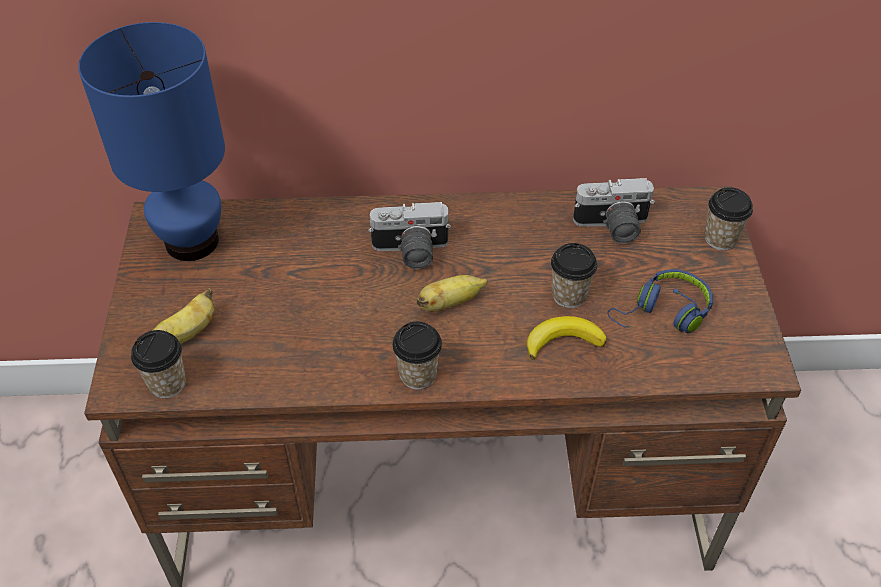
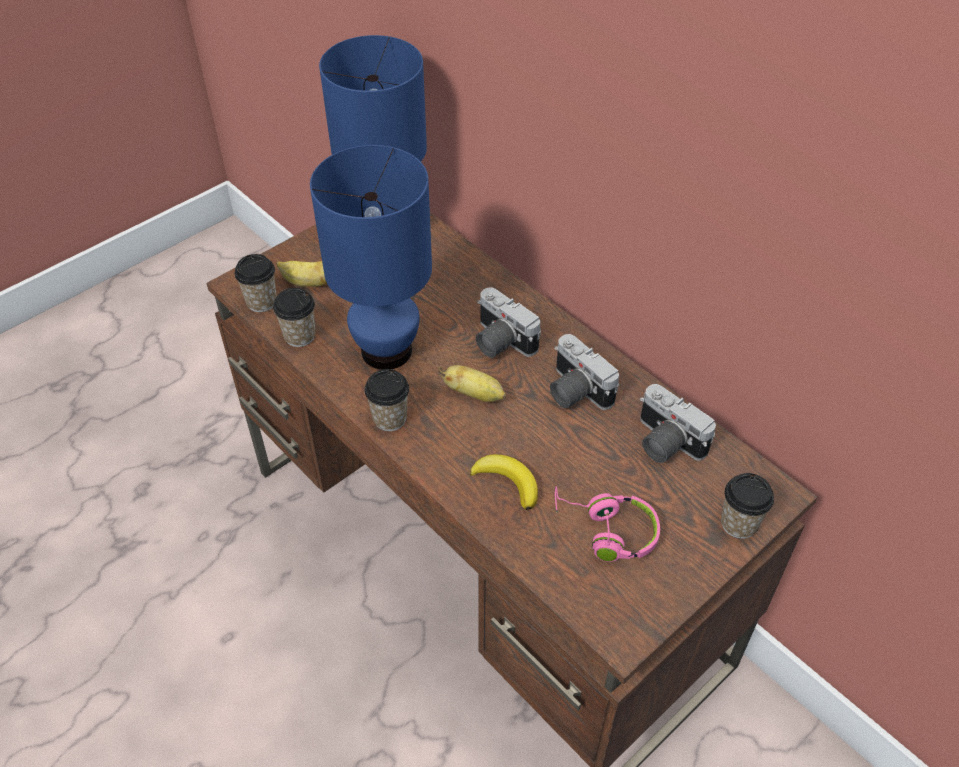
camera: 50 degrees right, 0 degrees up
cup [551,243,597,308] -> cup moved to [273,288,315,347]
blue headphones [607,269,713,333] -> pink headphones [555,486,660,562]
none -> blue table lamp [310,145,432,370]
none -> camera [550,334,619,410]

